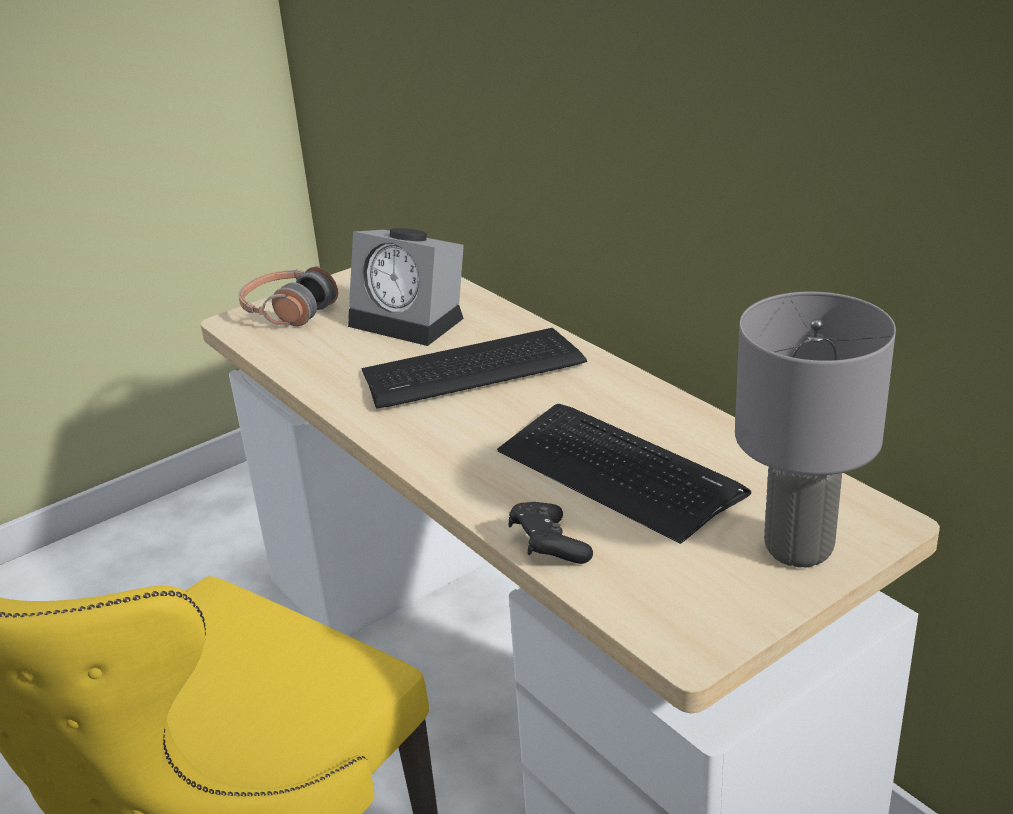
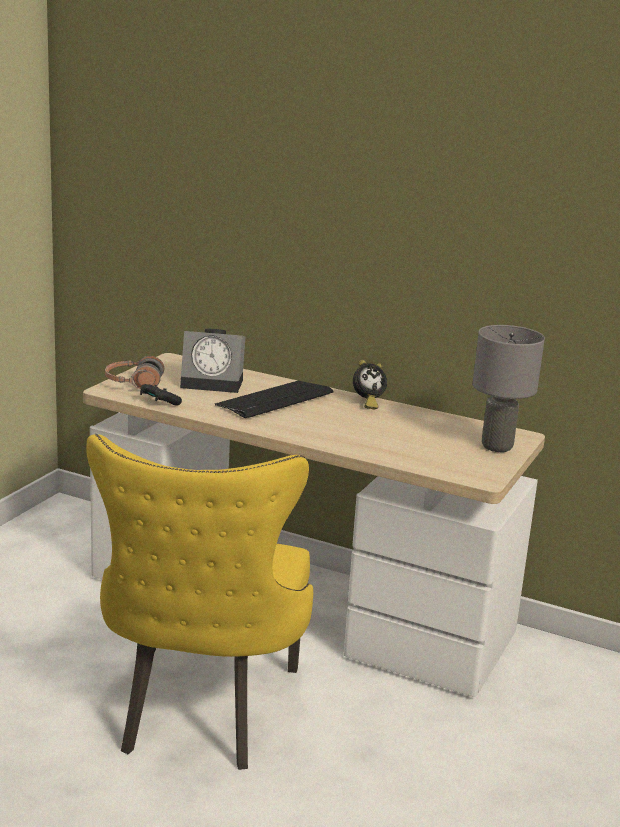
camera: 30 degrees left, 10 degrees down
keyboard [497,404,751,544] -> none
black game controller [509,502,593,564] -> black game controller moved to [140,384,182,406]
none -> alarm clock [353,360,387,409]

